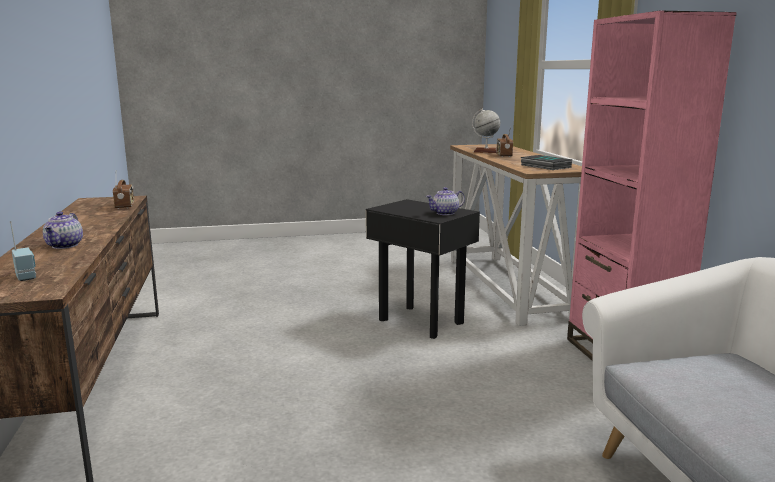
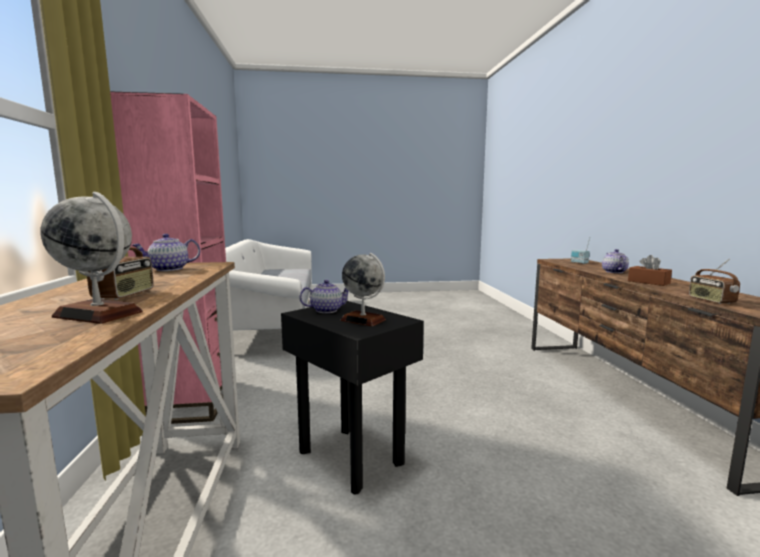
camera: 175 degrees left, 5 degrees down
book [521,155,572,170] -> teapot [132,234,200,271]
none -> globe [340,253,386,326]
none -> brown tissue box [628,255,672,286]

